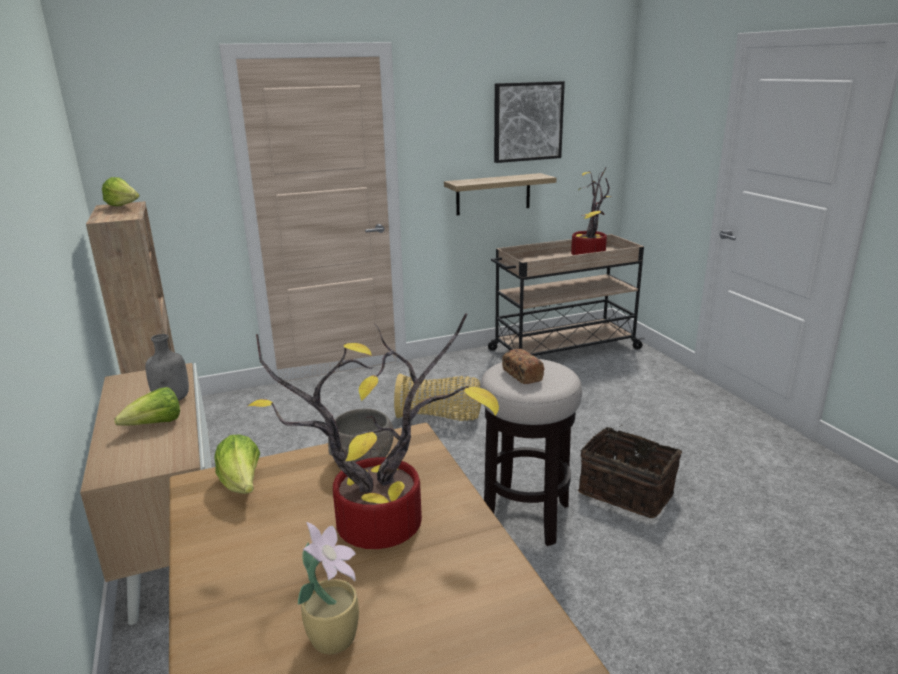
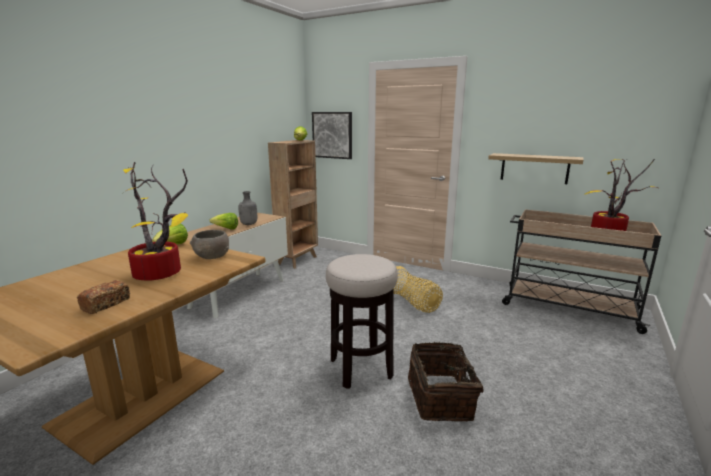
camera: 50 degrees right, 5 degrees down
potted plant [298,522,359,654] -> none
picture [494,81,565,163] -> picture moved to [312,112,352,159]
bread [502,349,544,384] -> bread moved to [77,280,130,314]

